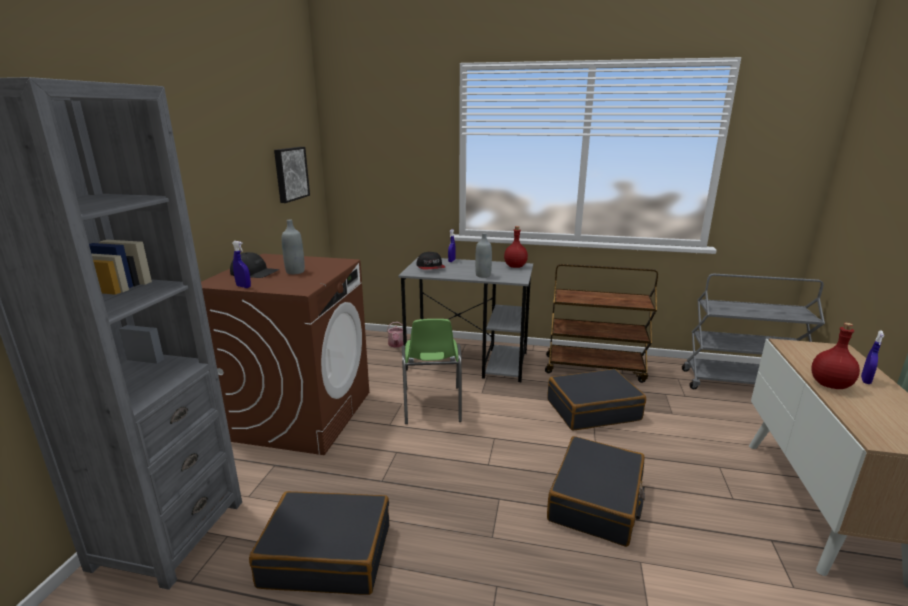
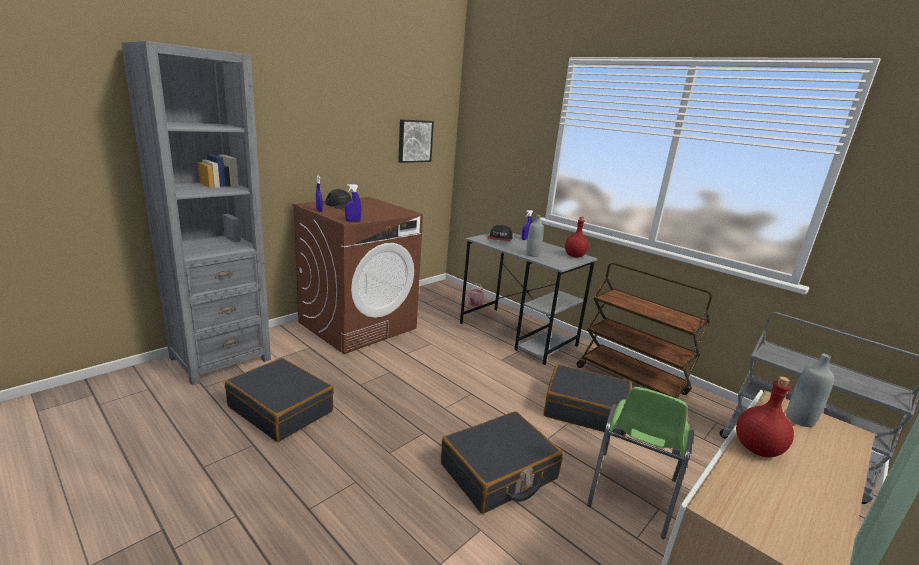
camera: 30 degrees right, 0 degrees up
grey bottle [282,220,305,274] -> grey bottle moved to [786,354,834,427]
green chair [402,319,462,424] -> green chair moved to [587,387,694,539]
blue spray bottle [861,330,884,384] -> blue spray bottle moved to [345,184,362,221]

